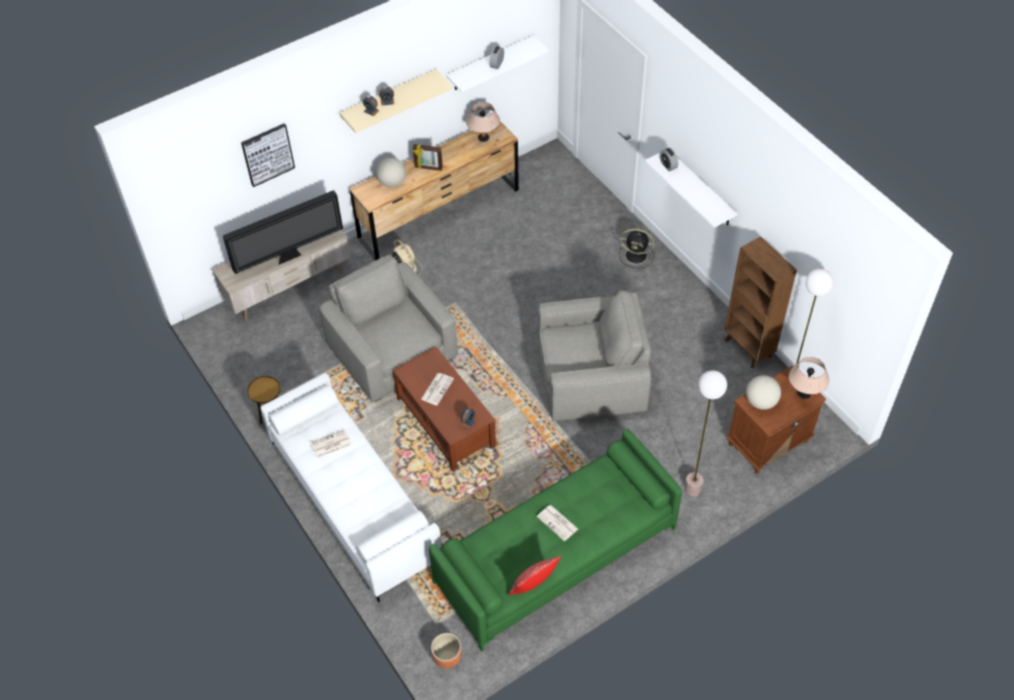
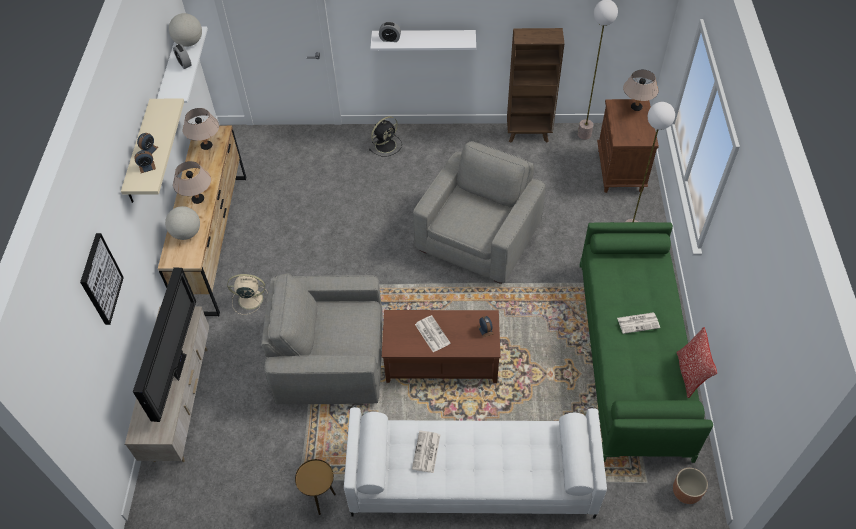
camera: 55 degrees left, 0 degrees up
picture frame [413,144,443,171] -> beige table lamp [173,161,211,204]
globe [746,375,781,410] -> globe moved to [169,13,202,47]

